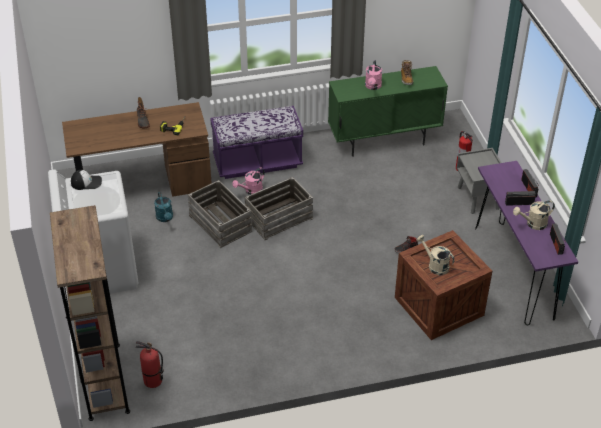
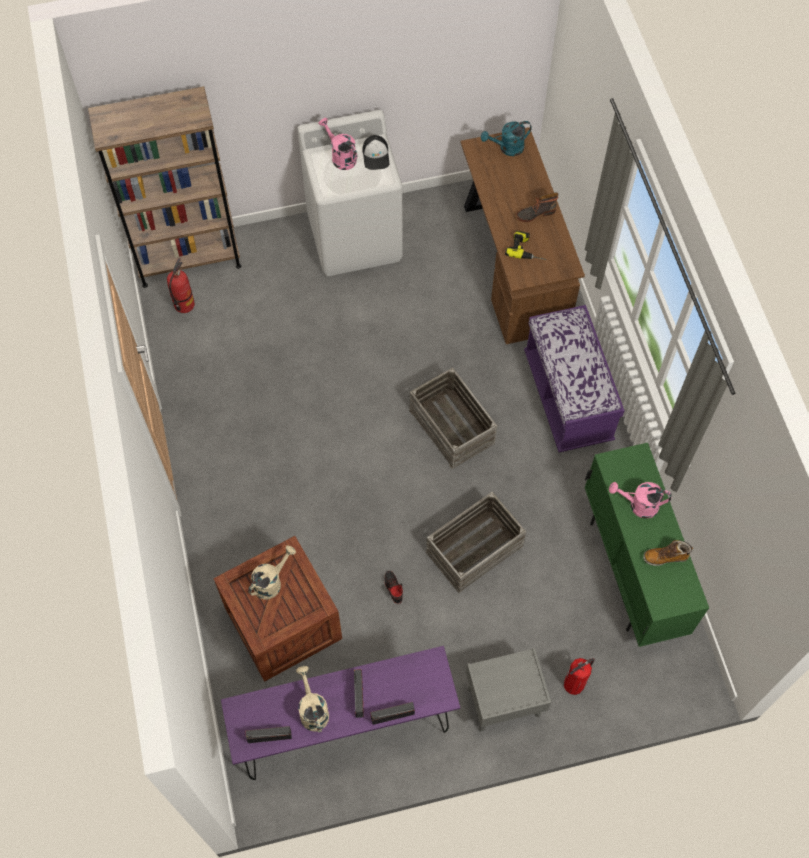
camera: 90 degrees right, 20 degrees up
turquoise watering can [154,192,173,222] -> turquoise watering can moved to [481,121,532,156]
crate [188,180,252,248] -> crate moved to [426,492,526,593]
pink watering can [232,168,265,195] -> pink watering can moved to [319,118,357,170]

